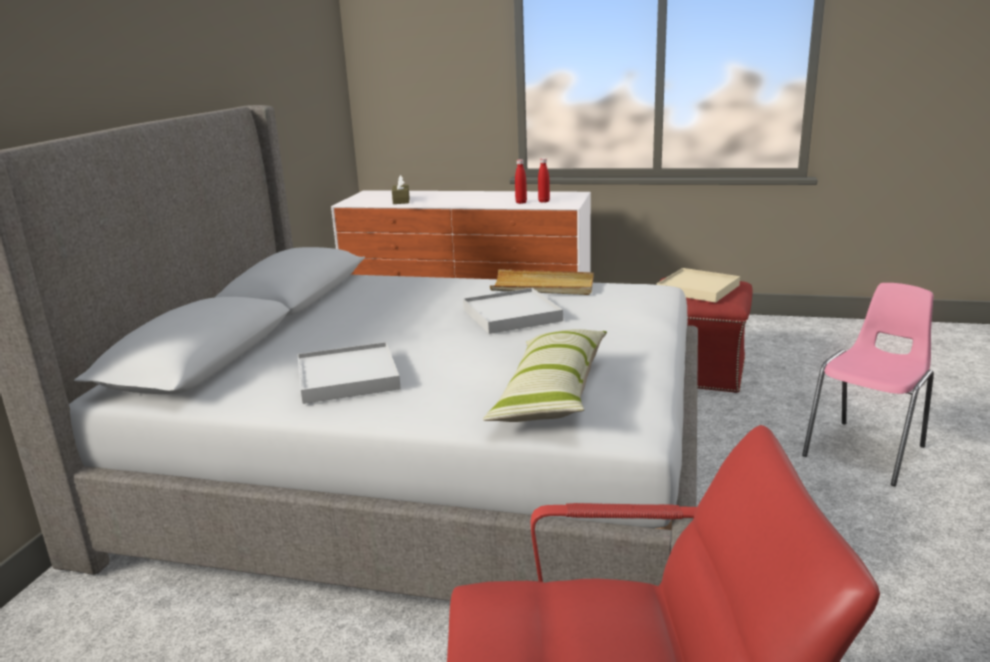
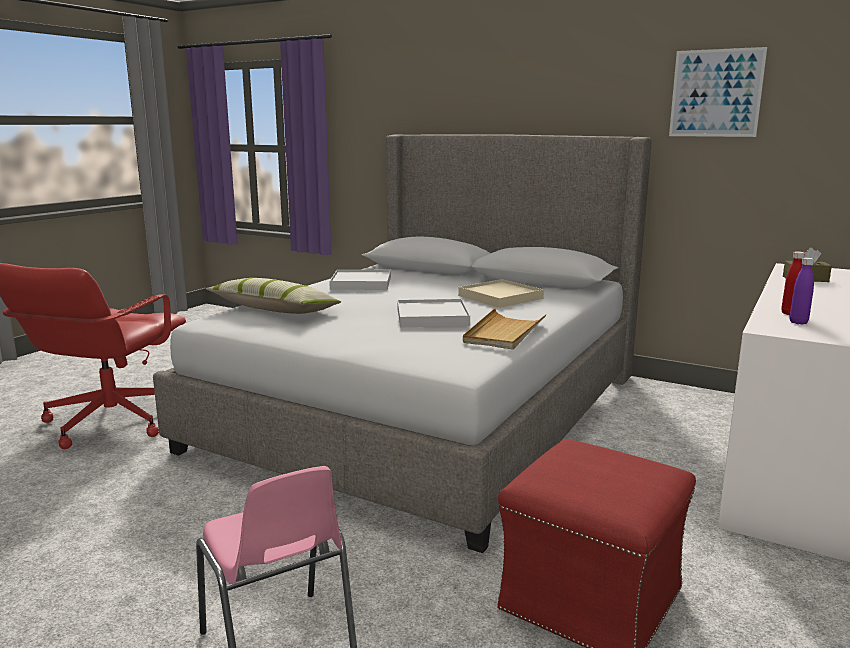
camera: 105 degrees right, 5 degrees down
red bottle [538,158,550,203] -> purple bottle [789,258,814,325]
beige tray [657,268,740,303] -> beige tray moved to [458,279,544,308]
none -> picture [669,47,767,137]

